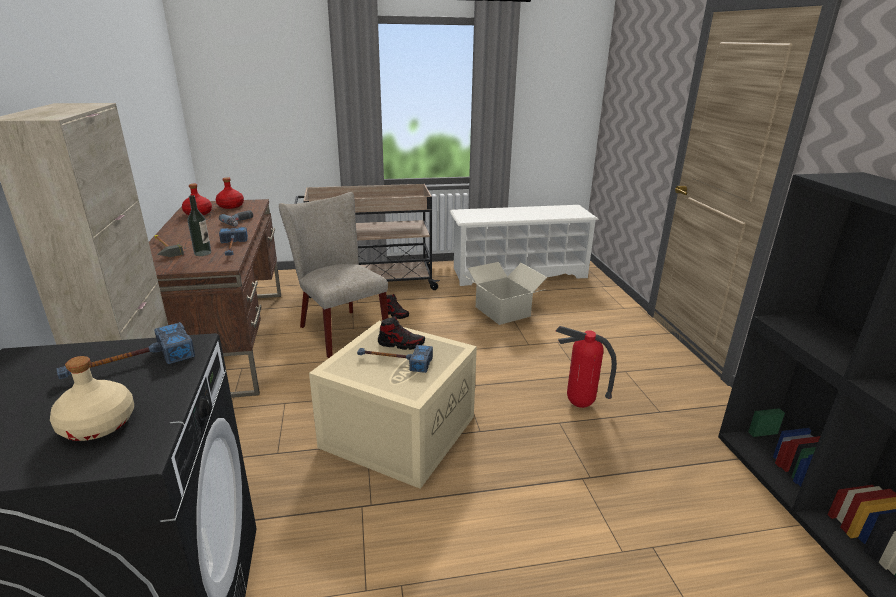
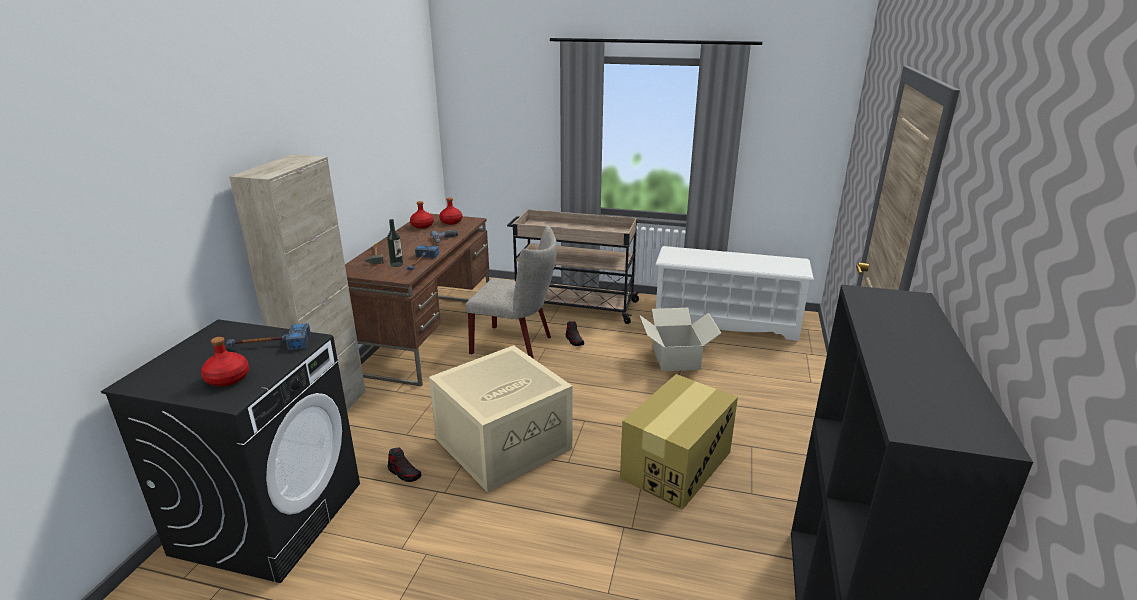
camera: 25 degrees right, 0 degrees up
beige bottle [50,356,134,441] -> red bottle [201,337,249,387]
beige chair [279,192,388,358] -> beige chair turned 120 degrees clockwise [465,225,557,359]
hammer [357,345,433,373] -> none
shoe [378,316,425,350] -> shoe moved to [388,447,421,482]
fire extinguisher [555,326,617,408] -> cardboard box [620,374,738,510]

